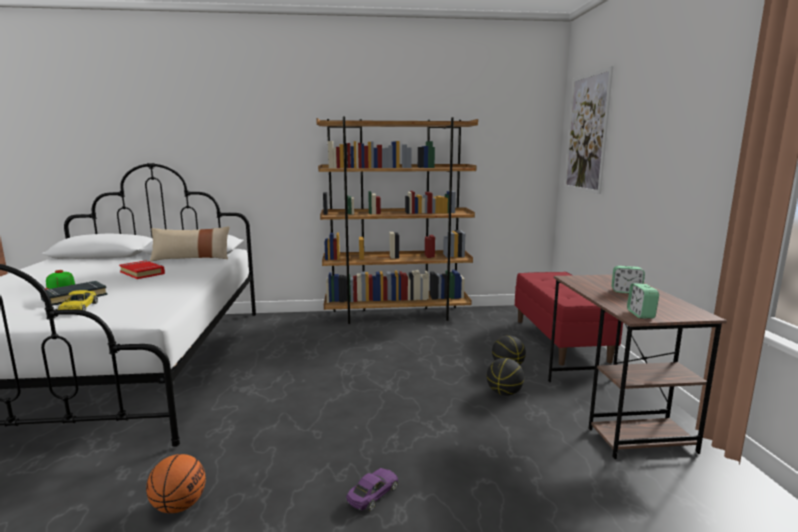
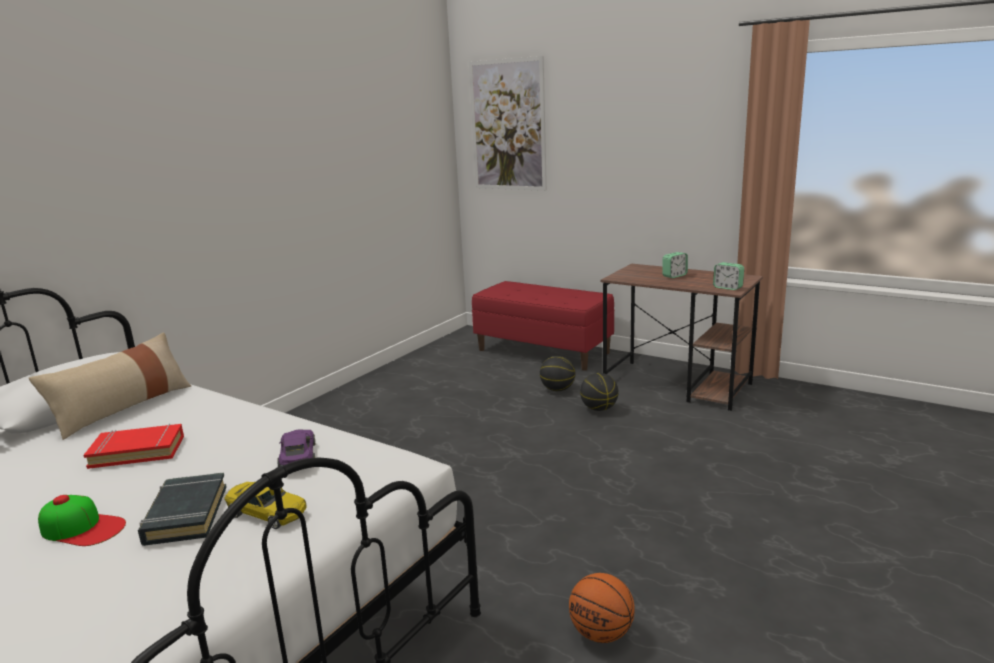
camera: 50 degrees left, 5 degrees up
brown bookcase [316,117,478,324] -> none
purple toy car [346,468,398,511] -> purple toy car moved to [277,429,315,466]

